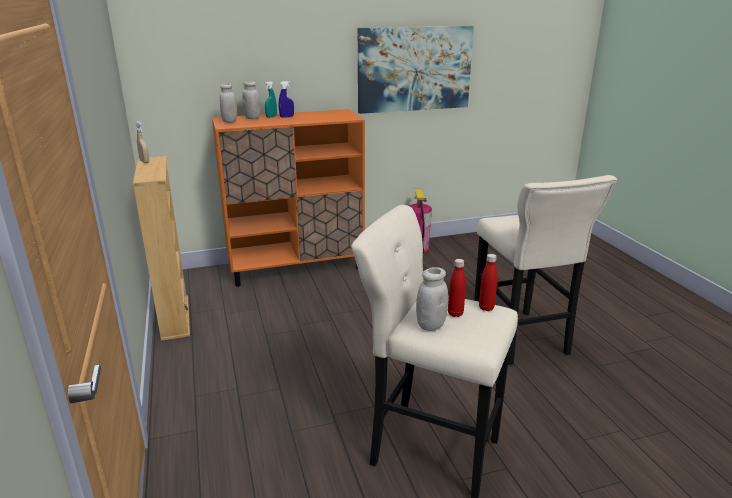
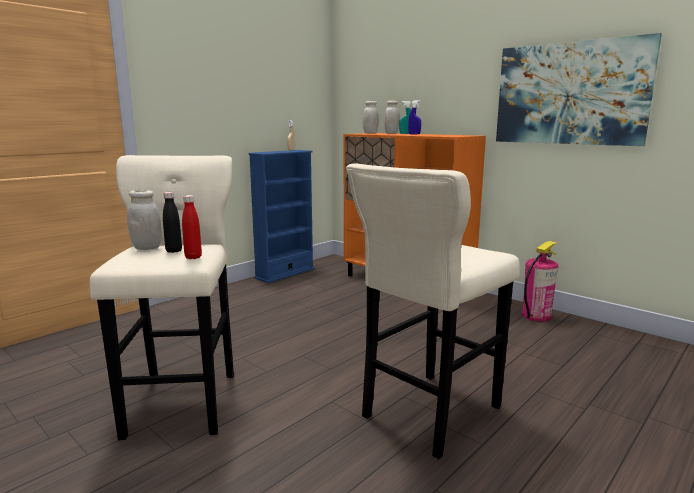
camera: 60 degrees right, 10 degrees down
beige bookcase [133,156,190,341] -> blue bookcase [248,150,315,283]
red bottle [448,259,466,317] -> black bottle [163,192,182,253]

